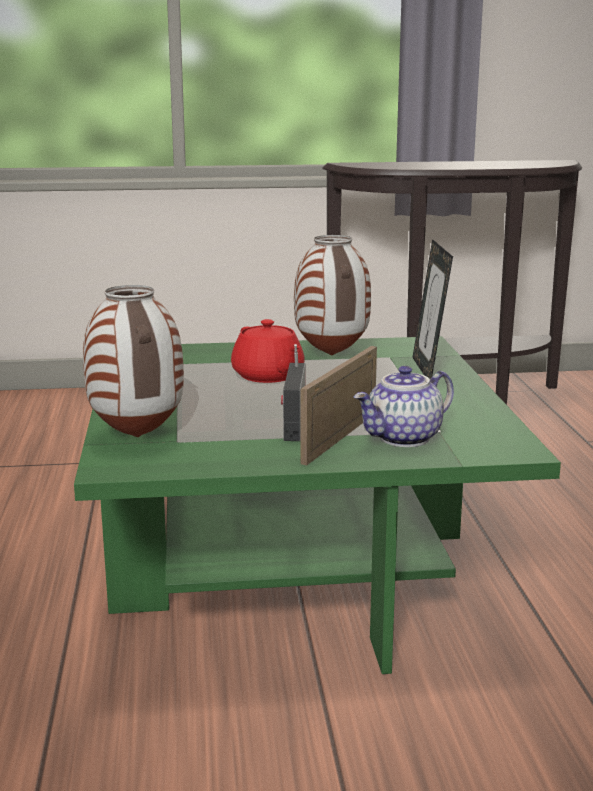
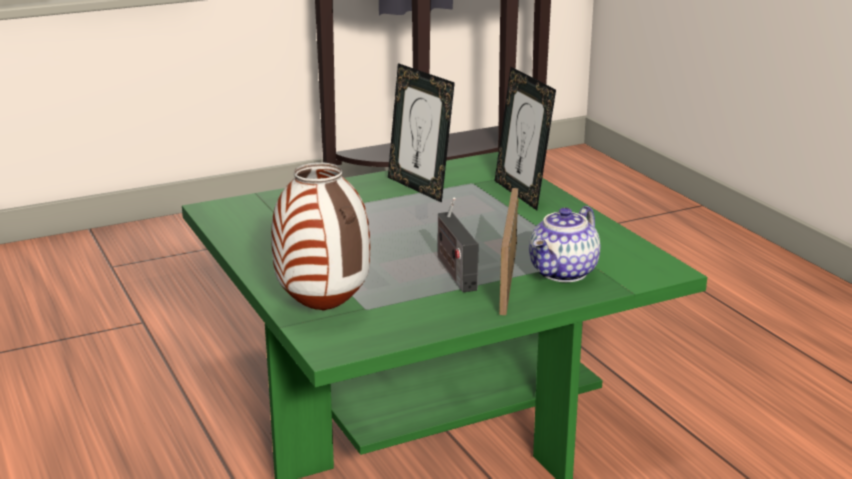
camera: 20 degrees left, 5 degrees up
red teapot [231,319,305,383] -> none
vase [294,235,371,355] -> picture frame [388,63,455,203]

